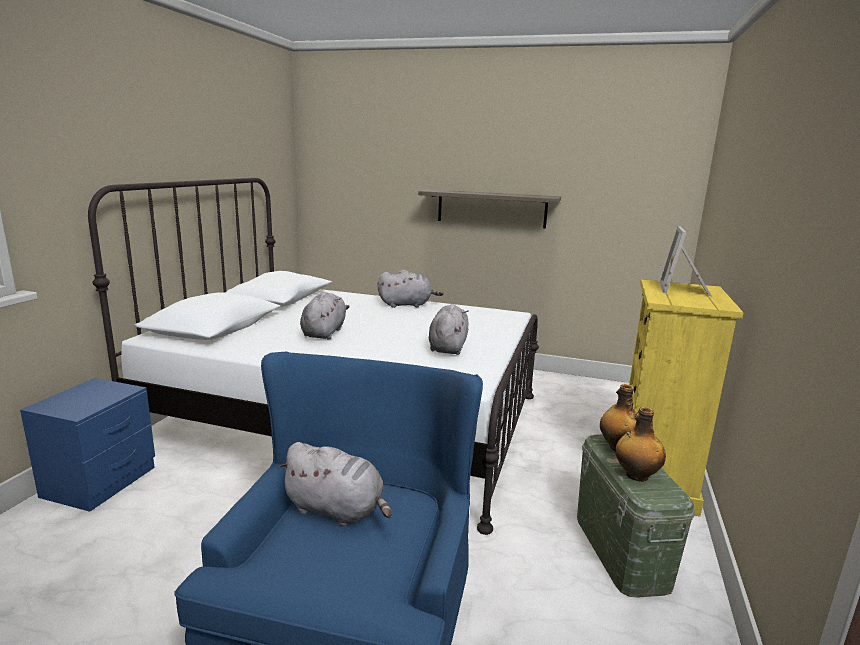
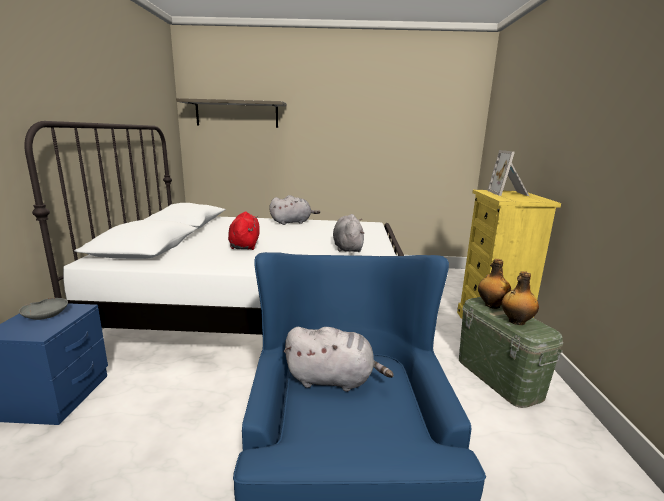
camera: 15 degrees left, 0 degrees up
grey plush toy [300,292,350,340] -> red plush toy [228,211,260,250]
shelf [418,189,561,228] -> shelf moved to [176,98,287,128]
none -> grey bowl [19,298,68,320]

